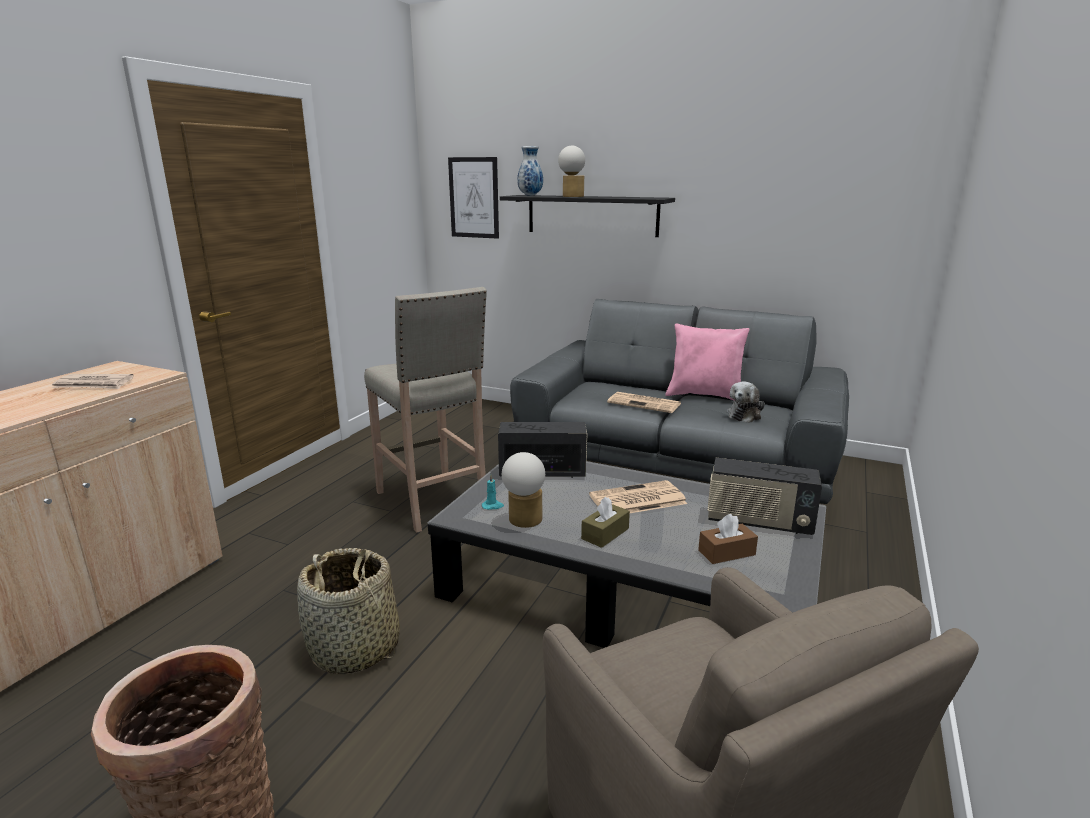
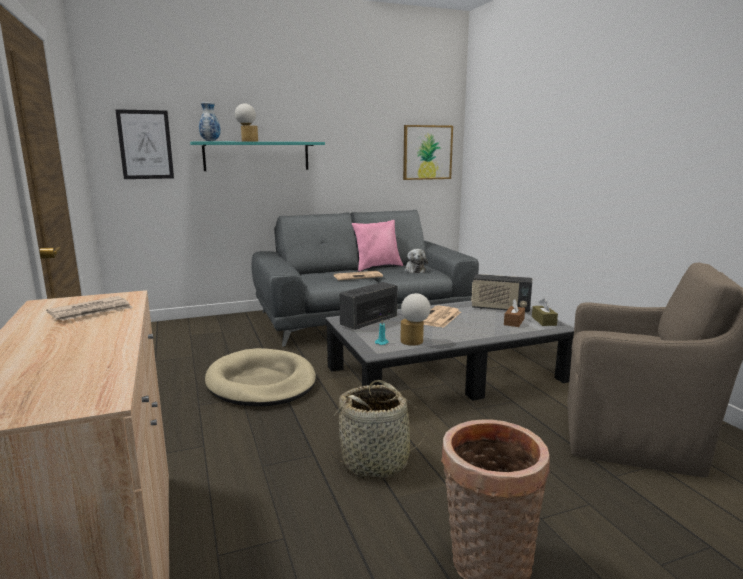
camera: 45 degrees left, 5 degrees down
beige stool [364,287,487,533] -> beige dog bed [205,348,316,406]
black shelf [500,195,675,237] -> turquoise shelf [190,141,325,171]
brown tissue box [581,497,630,548] -> brown tissue box moved to [532,298,558,326]
radio [707,457,822,535] -> radio turned 45 degrees clockwise [471,274,532,312]
none -> picture [403,125,453,180]

